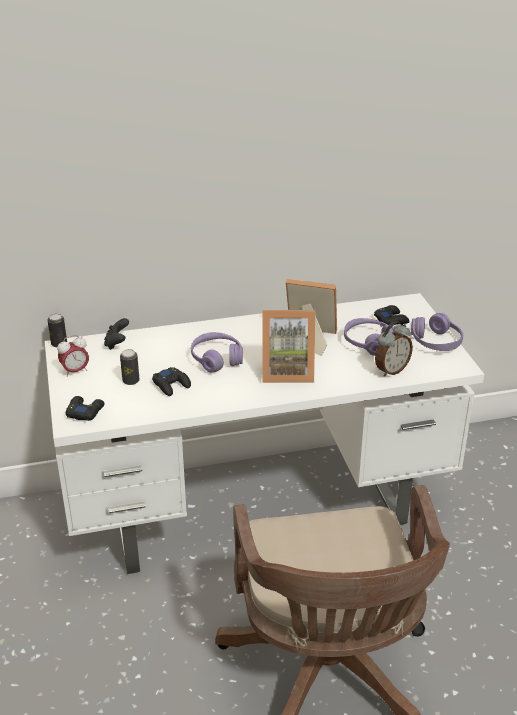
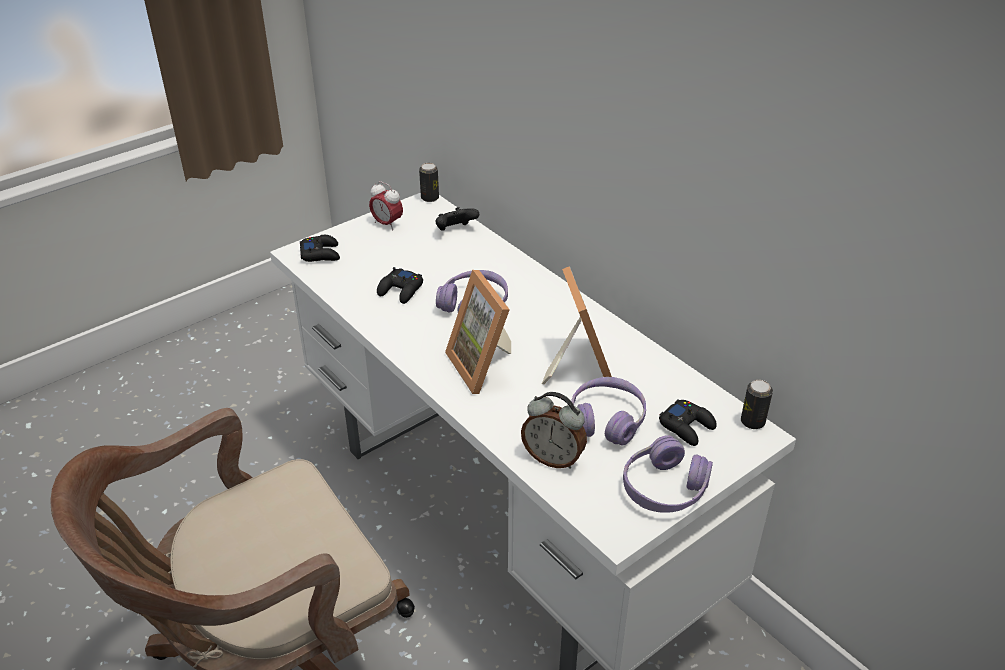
camera: 65 degrees right, 5 degrees up
can [120,349,139,385] -> can moved to [741,380,773,429]

